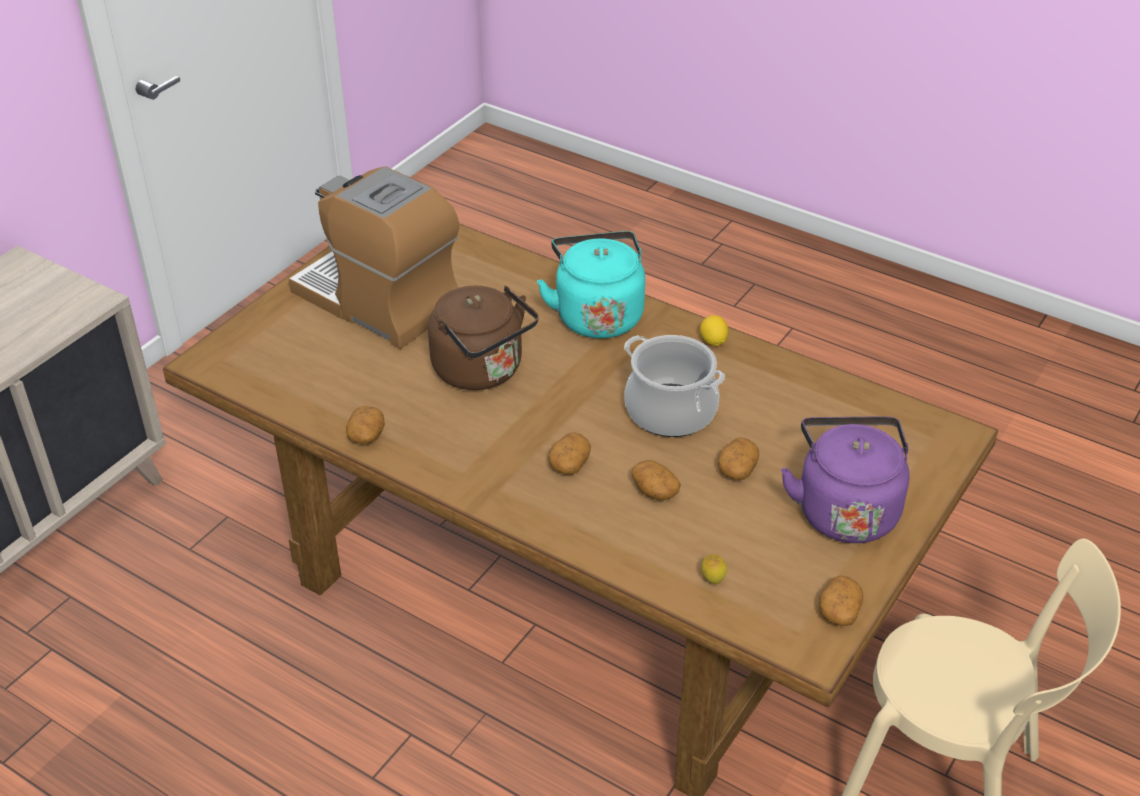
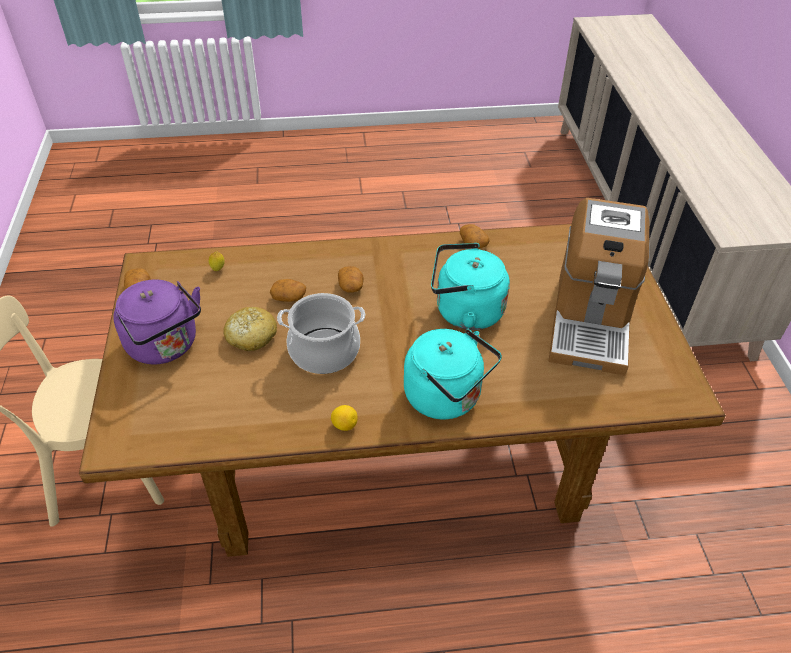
camera: 140 degrees right, 5 degrees up
coffee machine [289,167,459,349] -> coffee machine turned 105 degrees clockwise [549,198,649,376]
brown kettle [428,286,539,390] -> turquoise kettle [431,243,510,330]
potato [718,437,759,480] -> bread [223,307,277,351]

